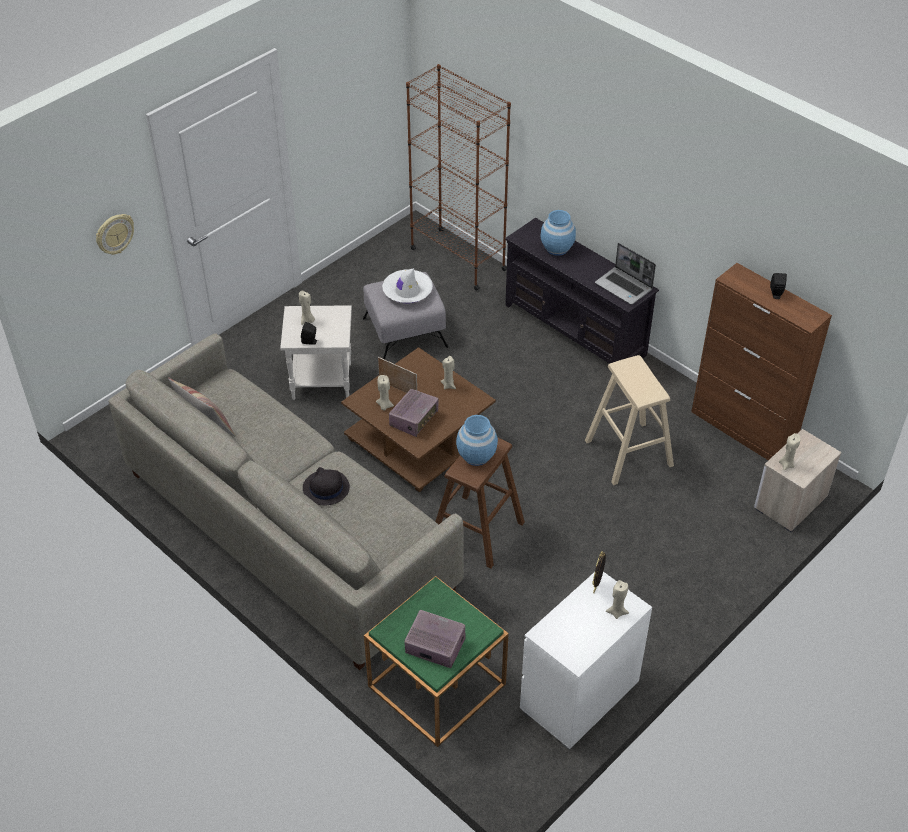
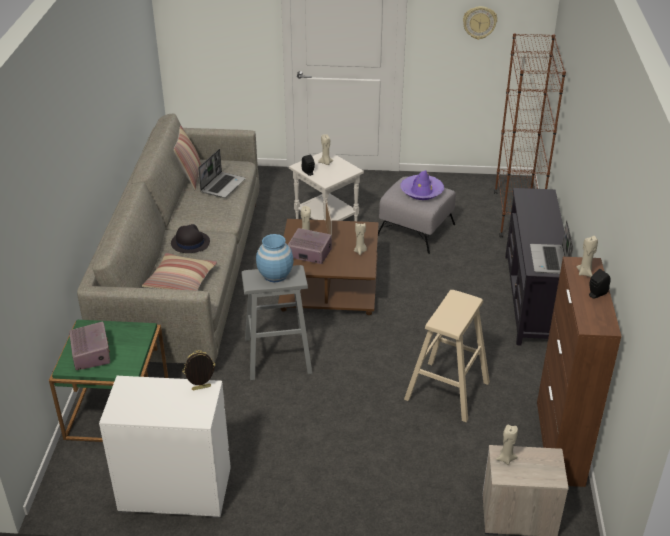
camera: 50 degrees right, 10 degrees down
wall clock [96,214,134,255] -> wall clock moved to [463,6,497,40]
white hat [382,268,433,303] -> purple hat [400,170,444,200]
radio [389,389,439,437] -> radio turned 150 degrees counterclockwise [288,228,332,264]
brown stool [435,437,525,568] -> grey stool [241,265,312,380]
blue vase [541,210,576,256] -> none
beige candle [606,580,629,619] -> beige candle moved to [577,236,598,277]
none -> pillow [142,253,217,291]
none -> laptop [198,149,245,198]

